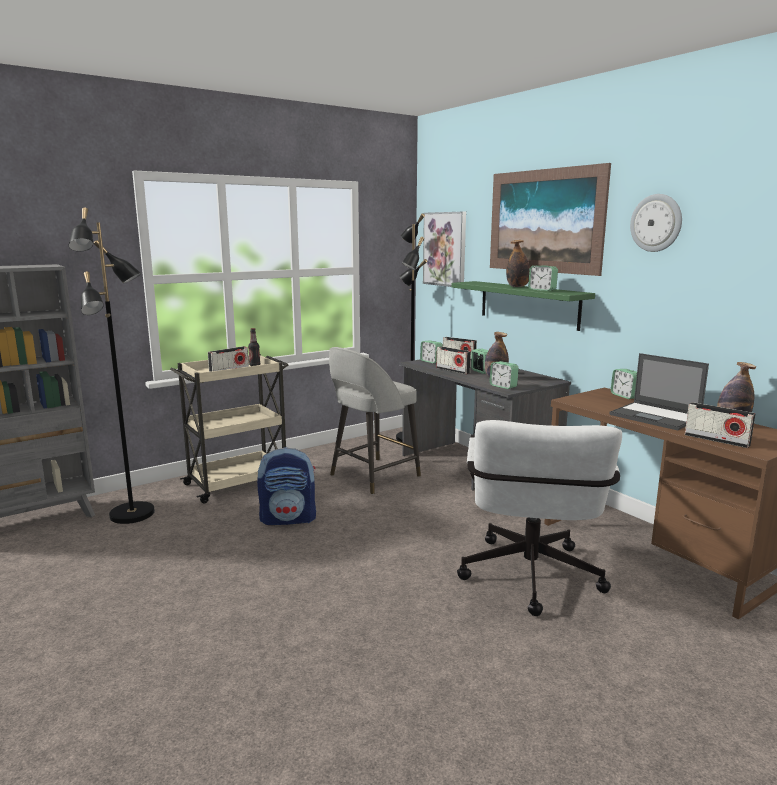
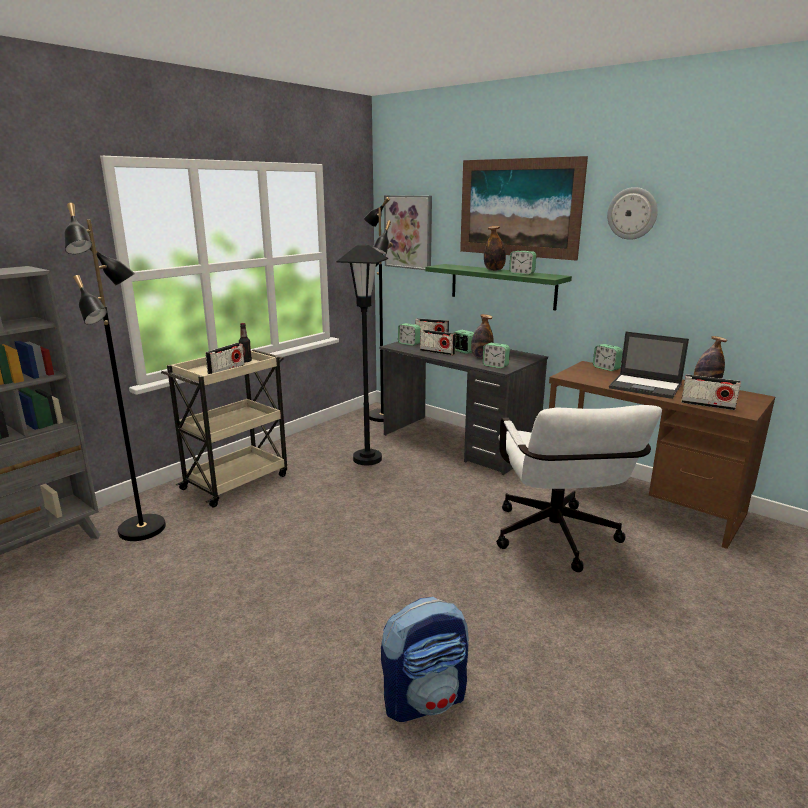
camera: 15 degrees left, 5 degrees up
backpack [257,447,316,525] -> backpack moved to [381,597,469,722]
grey stool [329,347,421,494] -> black floor lamp [337,245,388,465]

